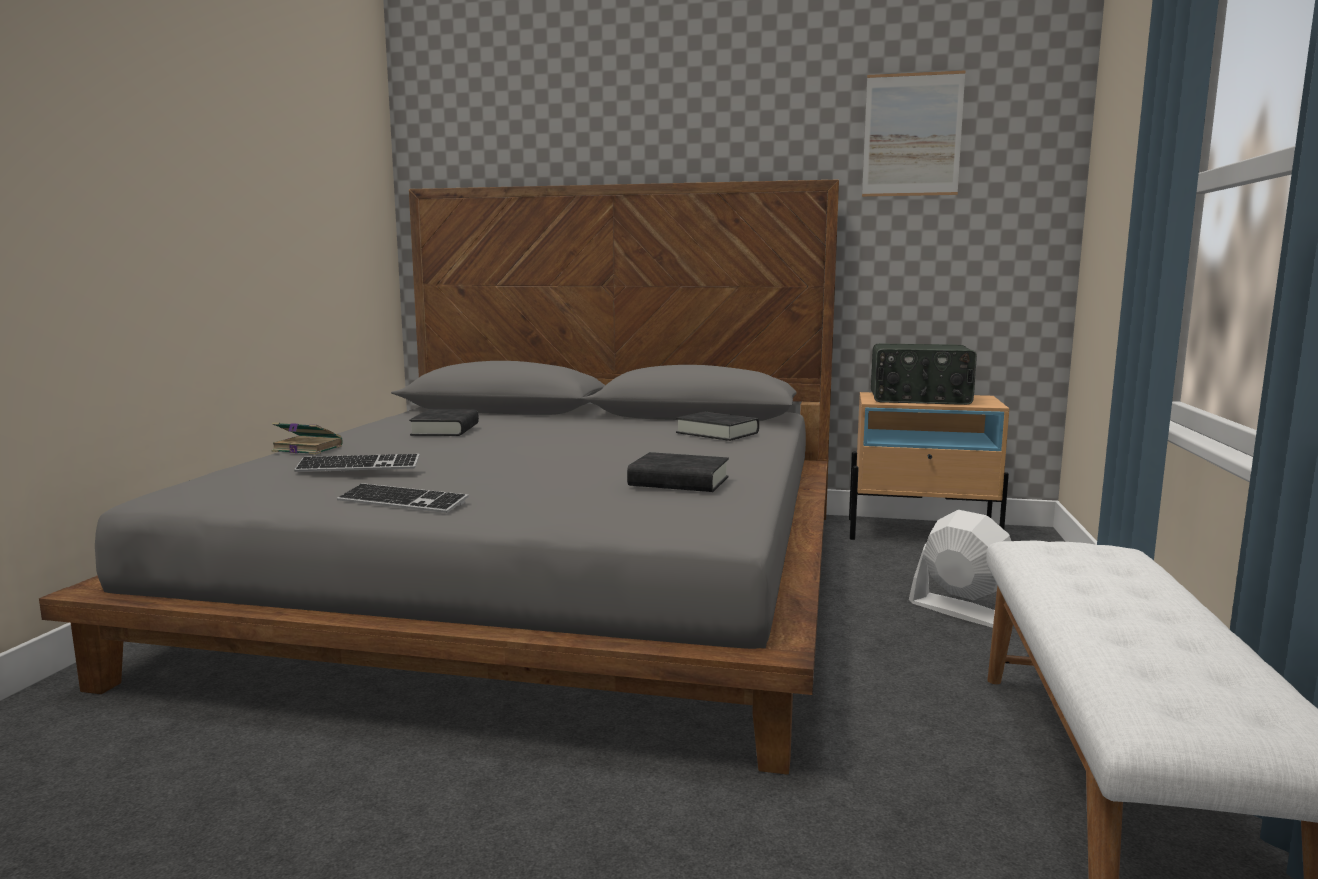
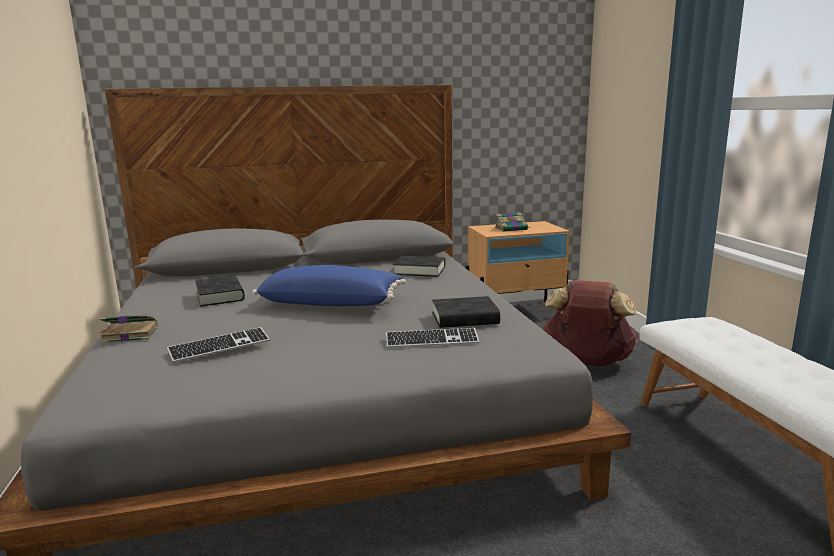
camera: 25 degrees left, 5 degrees up
keyboard [337,483,469,513] -> keyboard moved to [386,328,479,348]
picture [862,70,966,197] -> none
radio [871,343,977,405] -> book [495,212,531,232]
white fan [909,510,1011,628] -> brown backpack [543,280,638,366]
none -> blue pillow [252,265,405,306]

